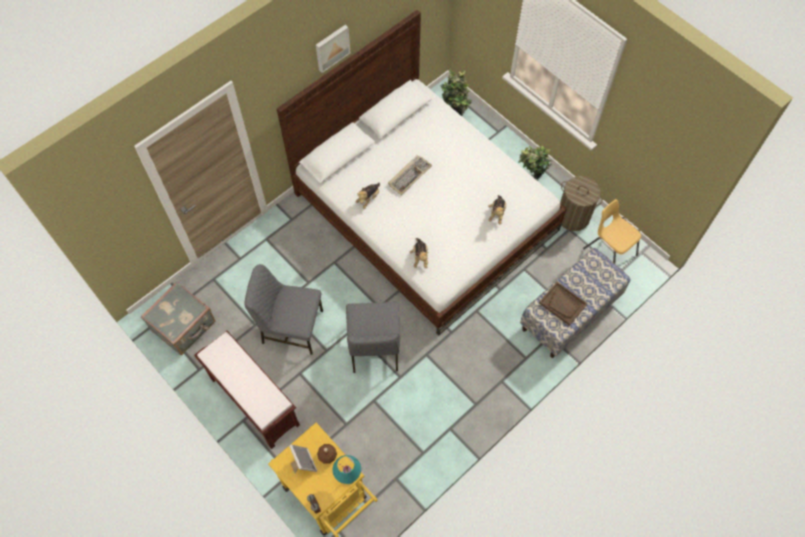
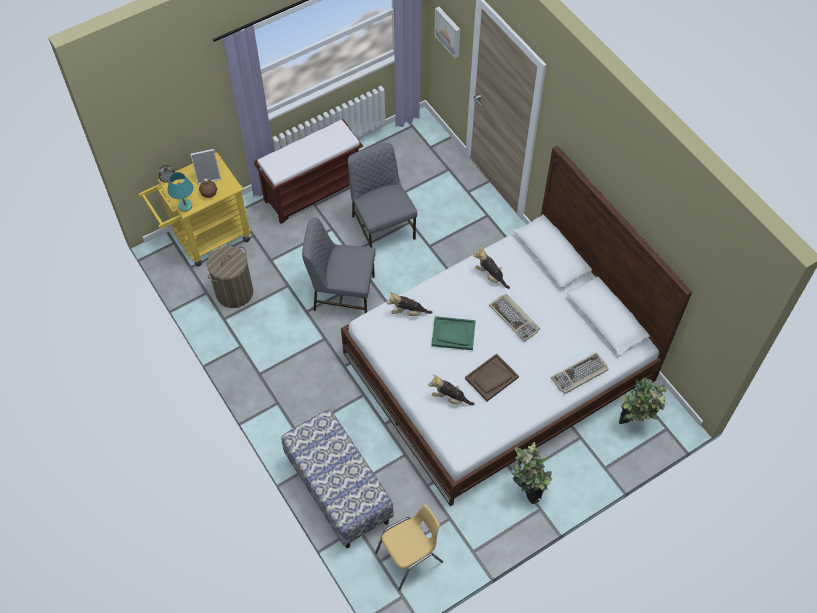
camera: 100 degrees right, 5 degrees down
grey suitcase [141,282,216,356] -> none
grey chair [244,264,323,355] -> grey chair turned 45 degrees counterclockwise [348,142,417,248]
picture [316,25,350,73] -> picture moved to [434,7,460,58]
brown tray [539,282,587,326] -> brown tray moved to [465,354,519,402]
laundry basket [560,176,603,231] -> laundry basket moved to [207,246,253,308]
none -> green tray [431,316,476,350]
none -> keyboard [551,352,608,394]

